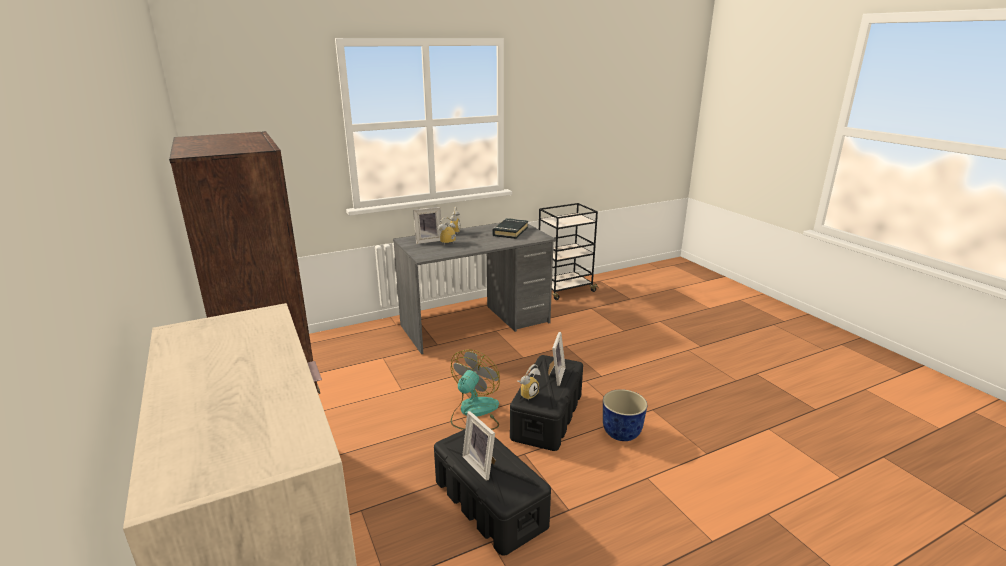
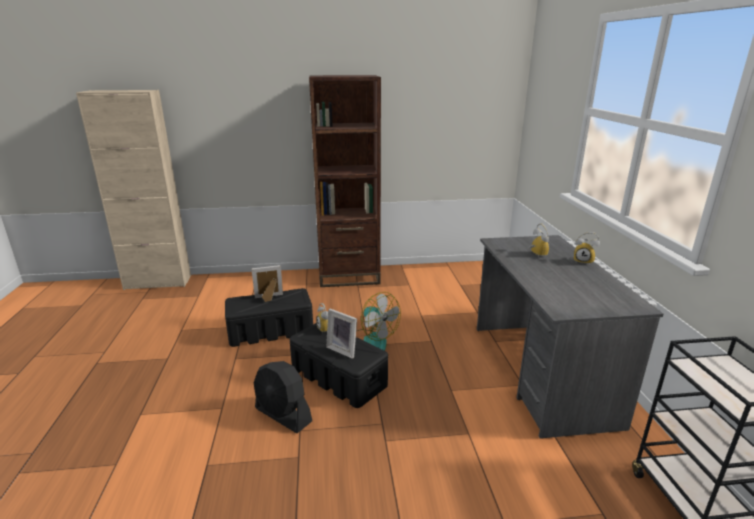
camera: 110 degrees right, 0 degrees up
picture frame [413,207,442,244] -> none
black book [492,218,528,239] -> none
planter [603,389,647,441] -> black fan [254,361,312,433]

